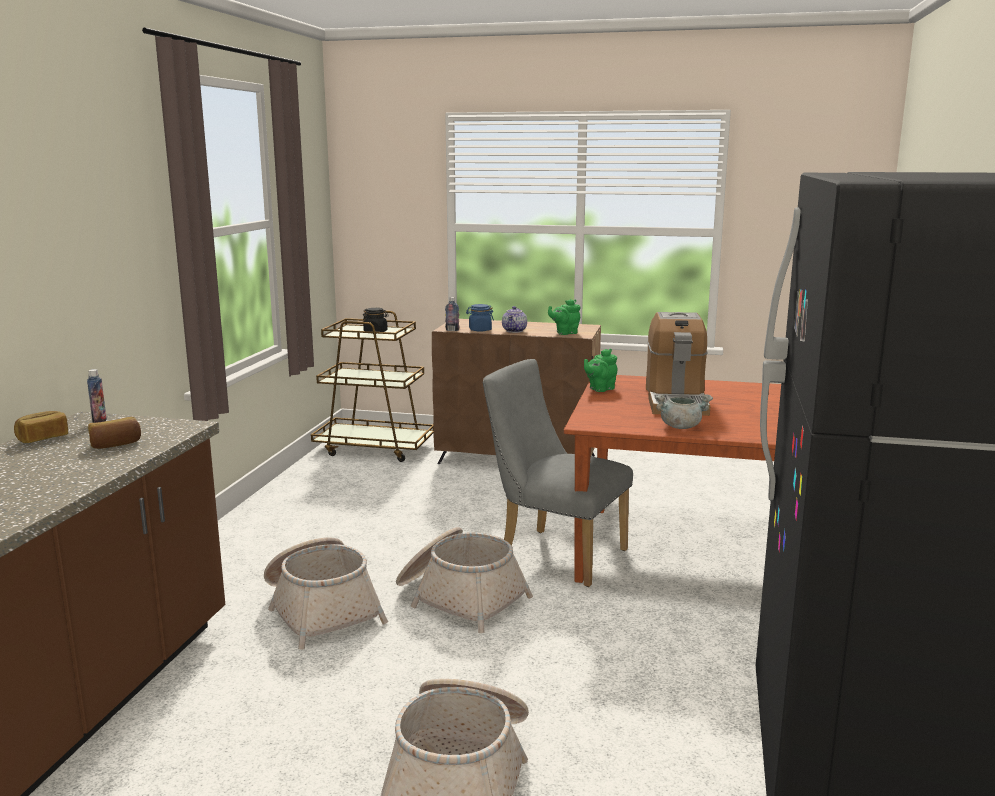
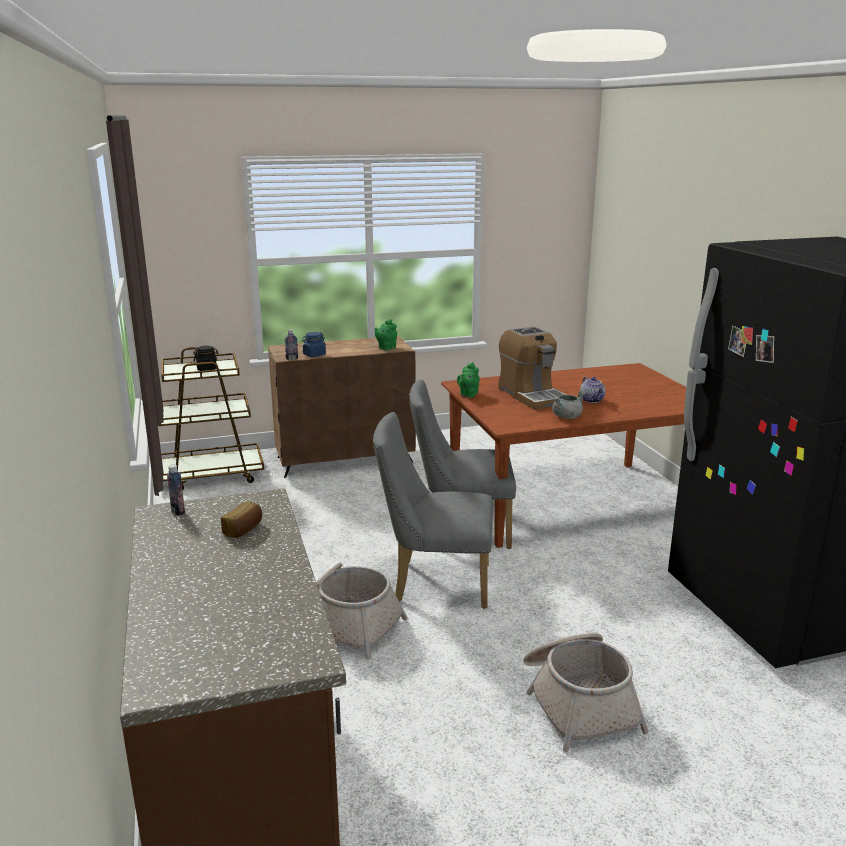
camera: 30 degrees left, 5 degrees up
bread [14,411,68,443] -> none
basket [396,527,533,633] -> grey chair [373,412,493,609]
teapot [502,306,527,333] -> teapot moved to [580,377,605,403]

